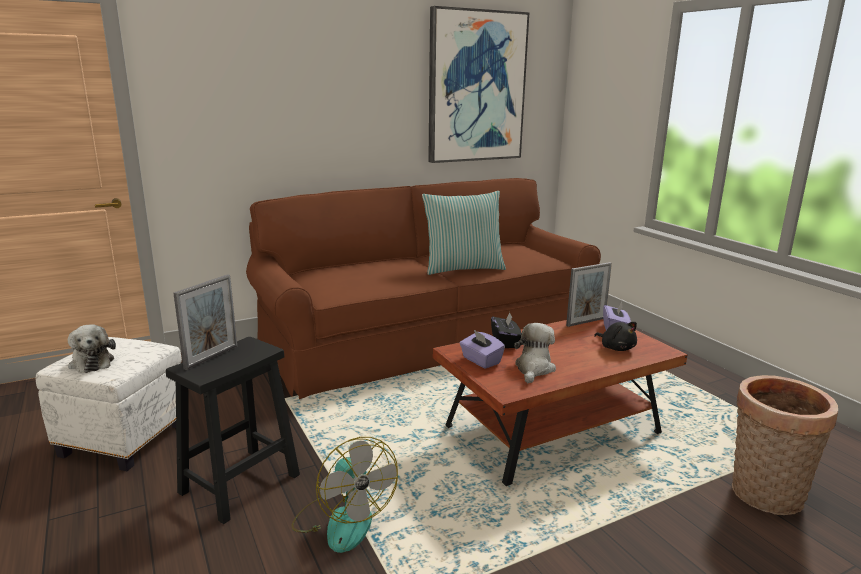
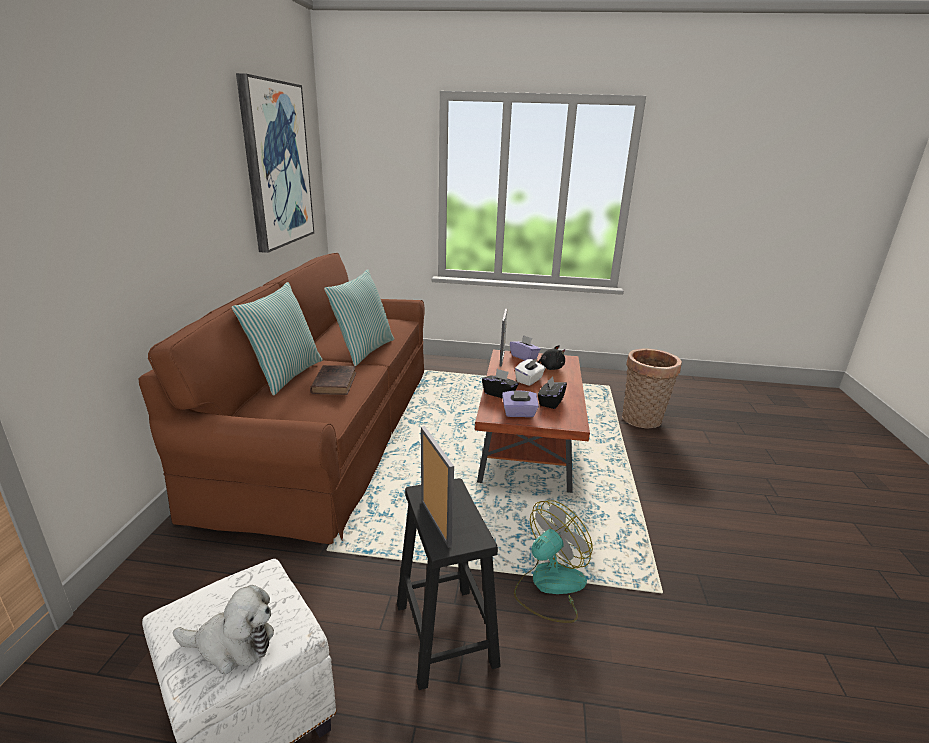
camera: 55 degrees left, 5 degrees up
fan [291,437,398,553] -> fan turned 45 degrees counterclockwise [514,500,593,623]
plush toy [514,323,556,383] -> black tissue box [538,376,567,409]
none -> pillow [232,282,323,396]
none -> brown book [310,365,356,395]
none -> white tissue box [515,358,546,386]

